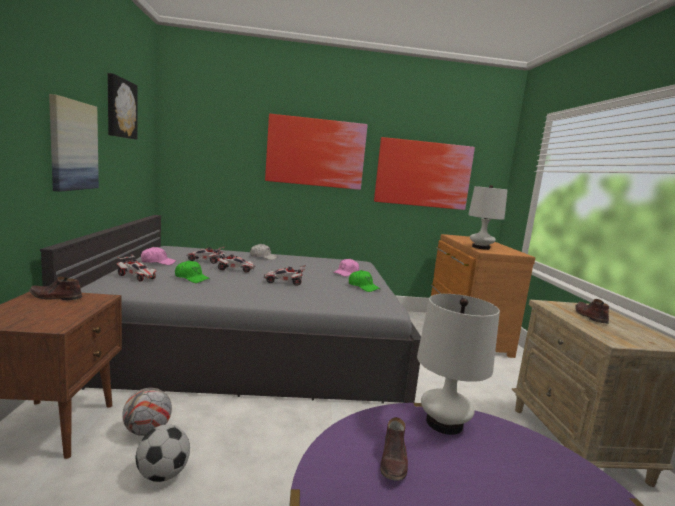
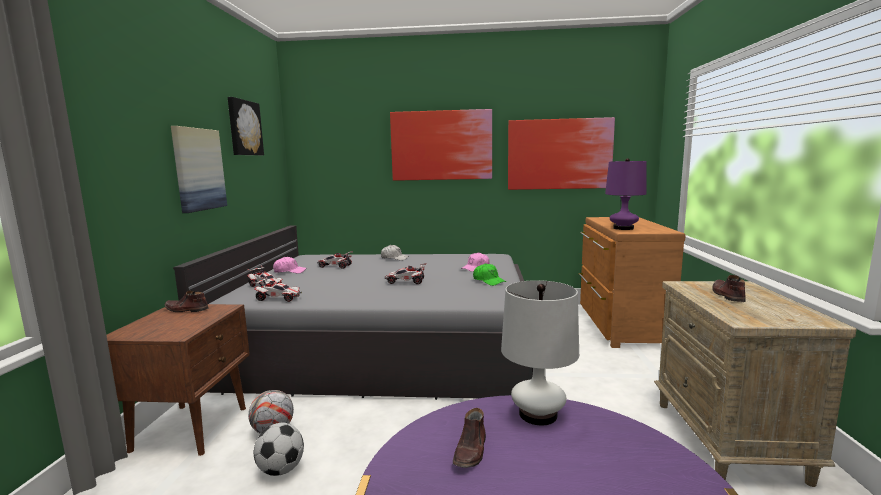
camera: 10 degrees right, 0 degrees up
green cap [175,260,210,283] -> none
toy car [216,251,255,273] -> toy car moved to [252,277,302,302]
white table lamp [468,185,508,250] -> purple table lamp [605,158,647,230]

